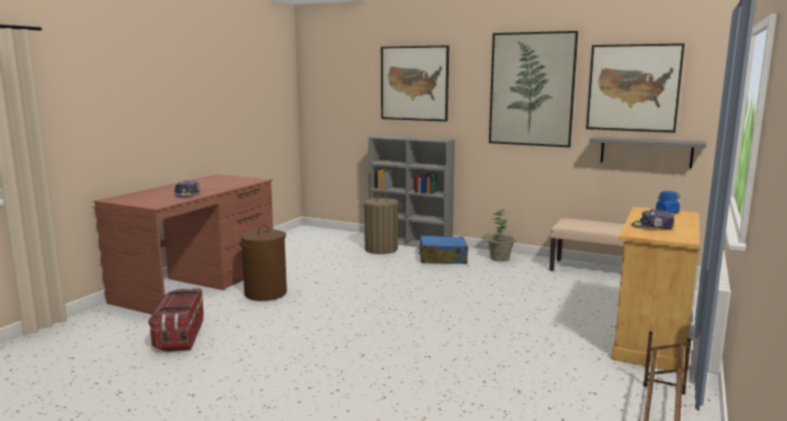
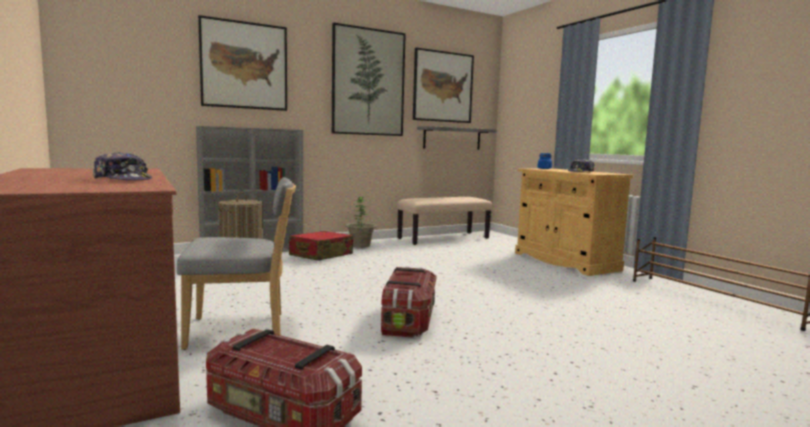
camera: 55 degrees left, 5 degrees down
brown laundry basket [239,225,287,301] -> grey chair [177,177,296,350]
blue suitcase [416,235,468,264] -> red suitcase [289,231,353,261]
none -> storage box [381,267,436,337]

